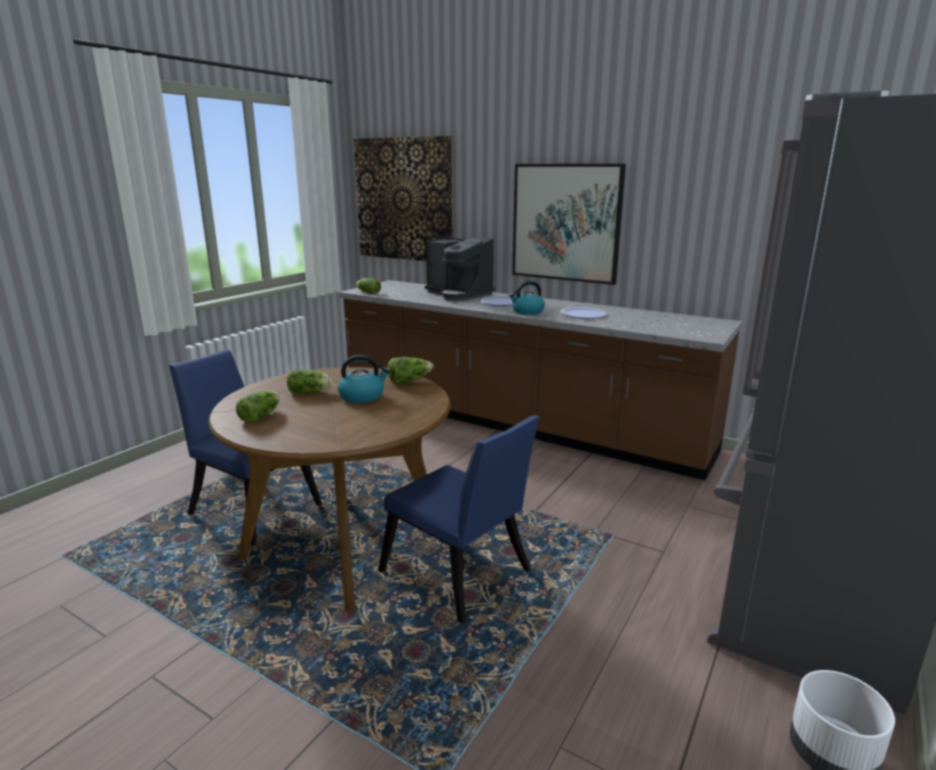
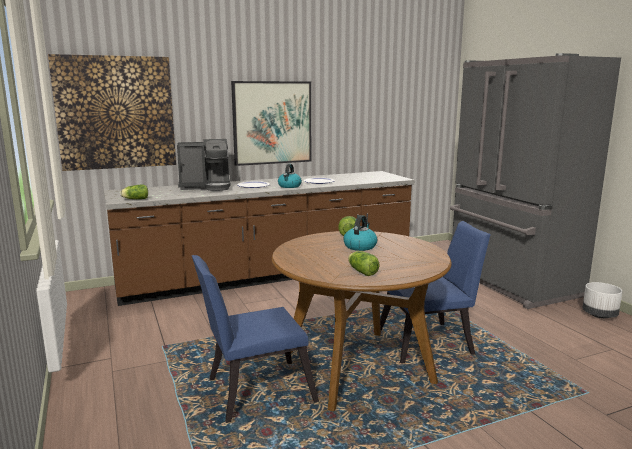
camera: 55 degrees left, 5 degrees down
lettuce [287,370,332,394] -> none

